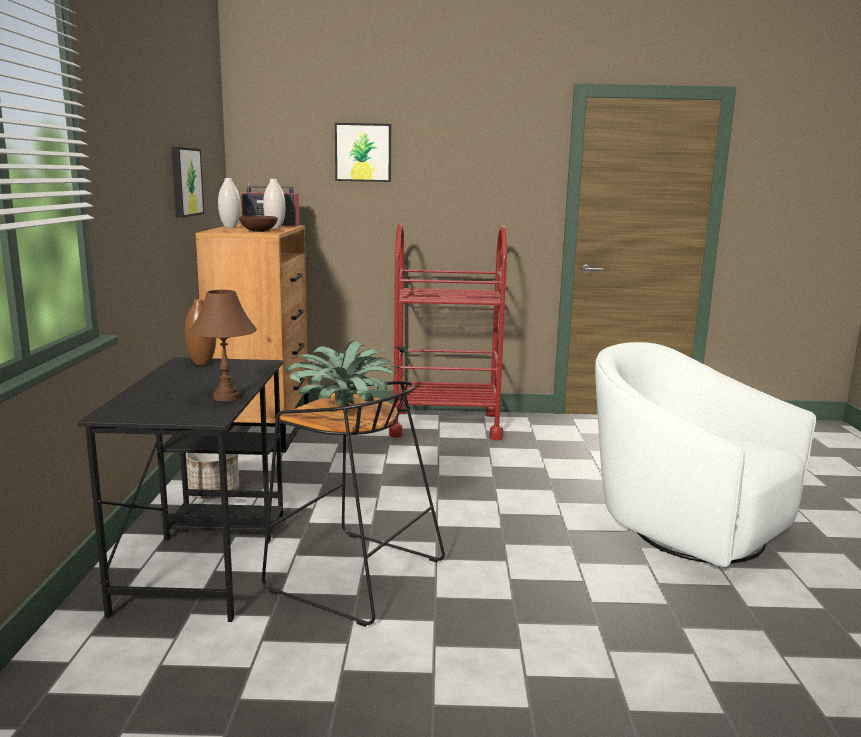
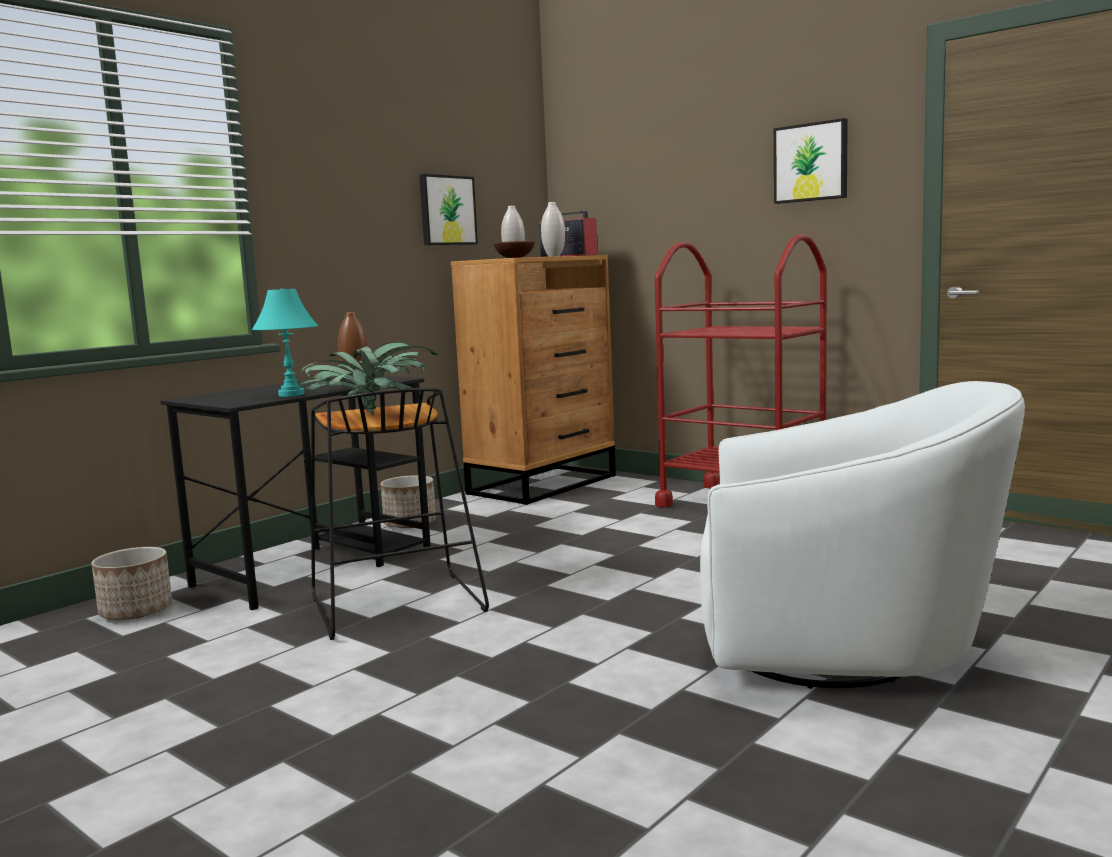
camera: 40 degrees right, 5 degrees down
brown table lamp [189,290,257,401] -> turquoise table lamp [252,288,318,397]
picture [335,123,391,182] -> picture moved to [774,118,848,204]
white armchair [595,342,816,567] -> white armchair turned 105 degrees clockwise [700,381,1025,689]
none -> planter [91,547,172,620]

